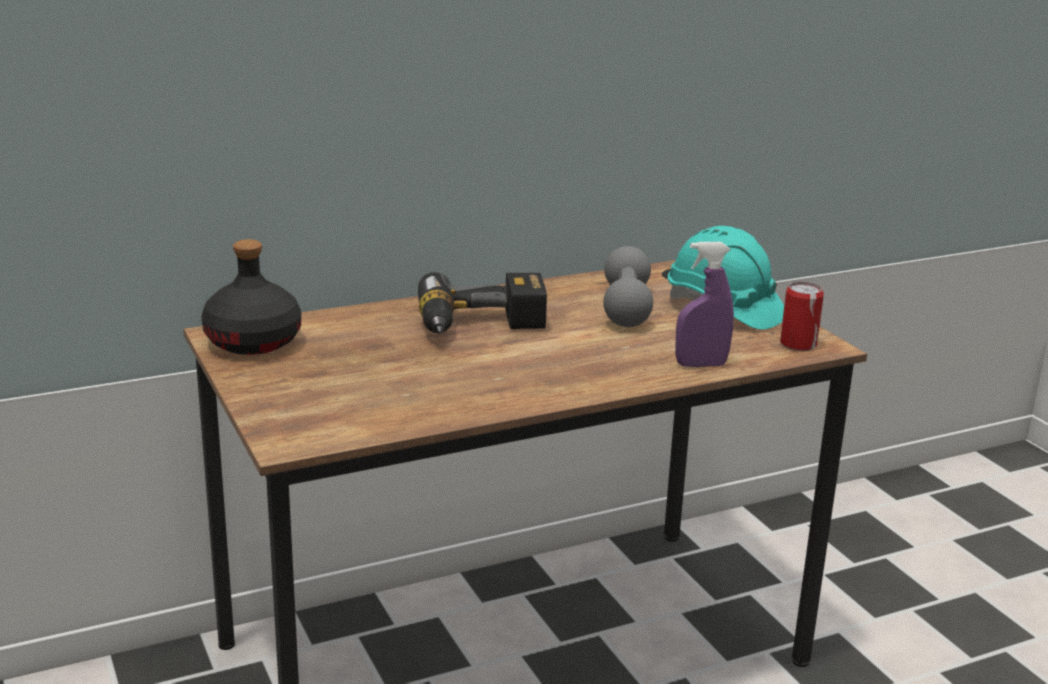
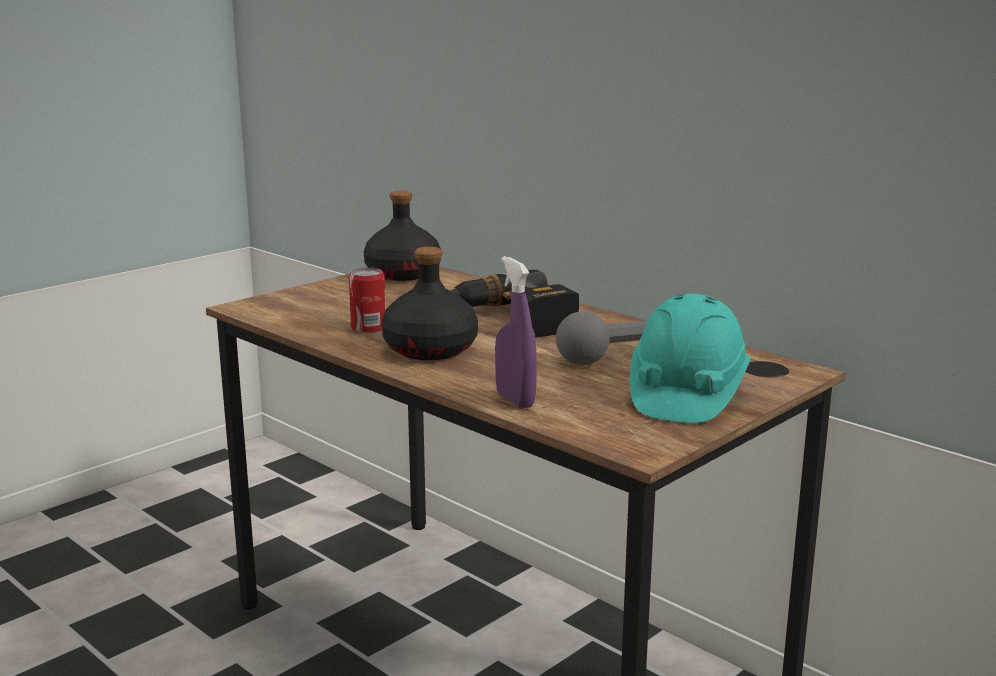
camera: 70 degrees right, 5 degrees down
can [780,282,824,351] -> can moved to [349,268,386,333]
none -> black bottle [381,247,478,360]

